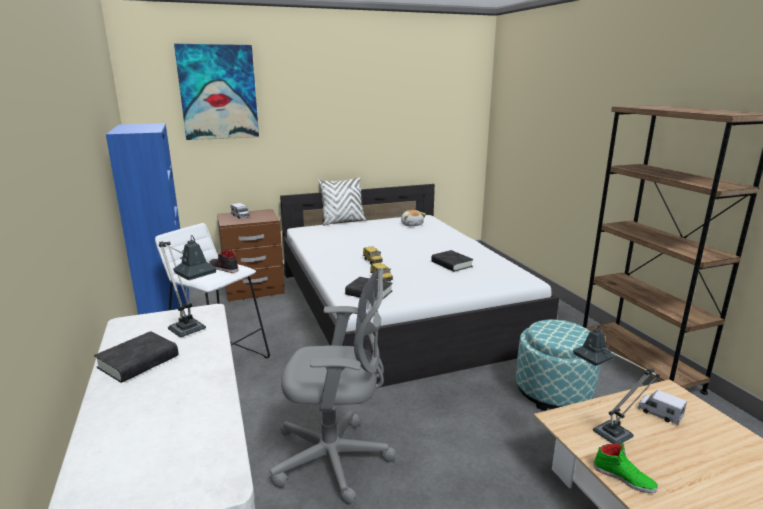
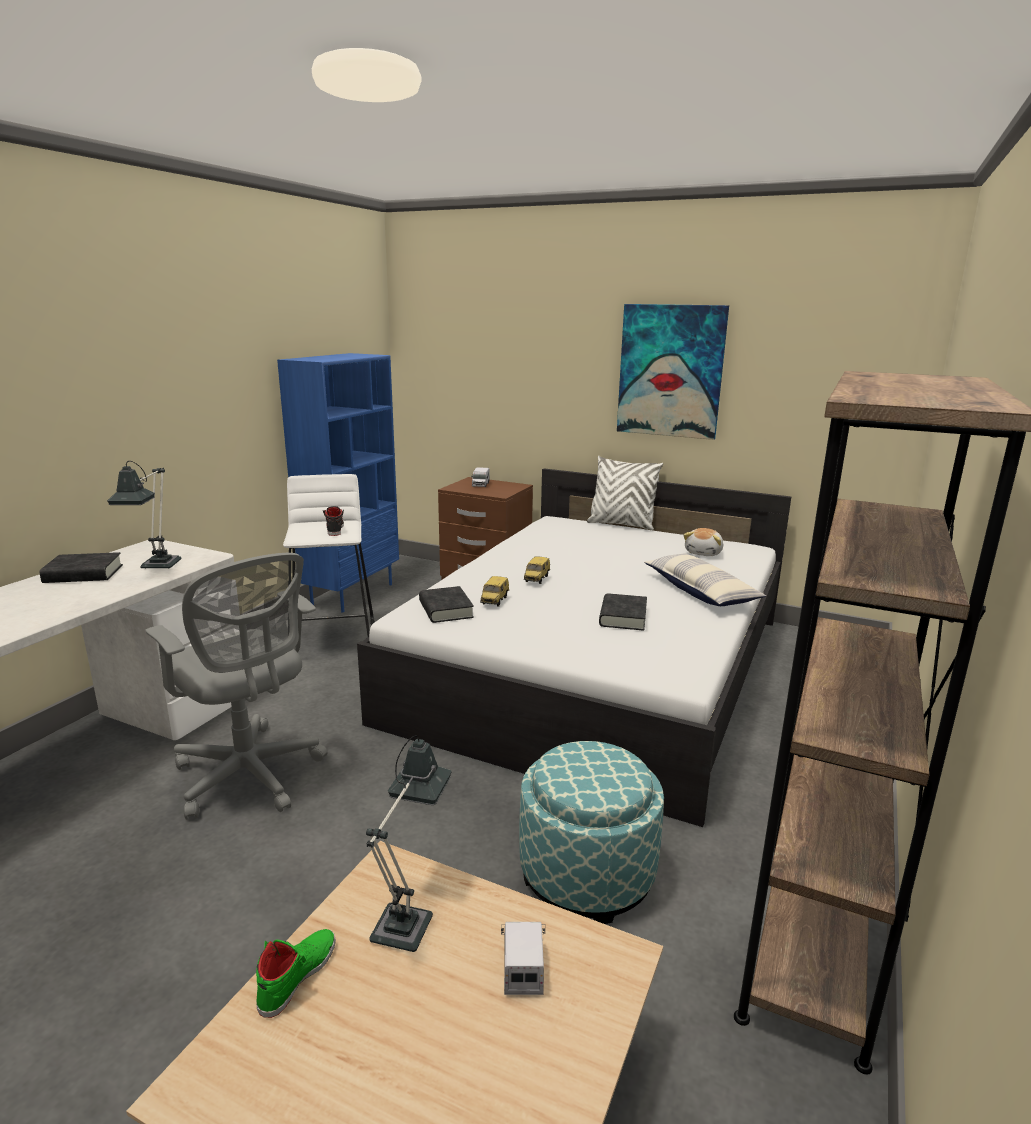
camera: 45 degrees right, 0 degrees up
picture [174,44,259,140] -> picture moved to [617,304,729,440]
green shoe [593,443,658,493] -> green shoe turned 150 degrees counterclockwise [256,929,336,1018]
none -> pillow [644,554,766,606]

